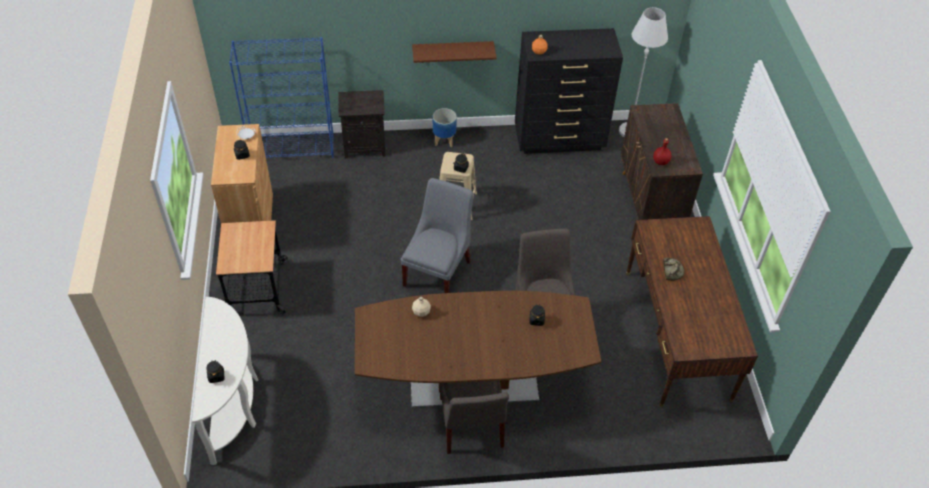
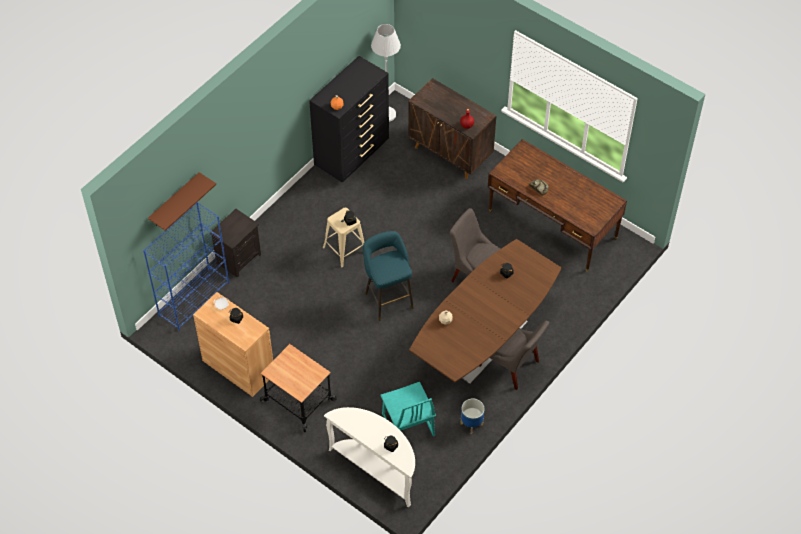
camera: 45 degrees left, 5 degrees up
grey chair [401,178,474,293] -> turquoise stool [363,231,414,321]
brown shelf [412,41,497,63] -> brown shelf moved to [148,172,216,231]
planter [433,108,457,147] -> planter moved to [461,399,484,434]
none -> turquoise chair [380,382,436,436]

